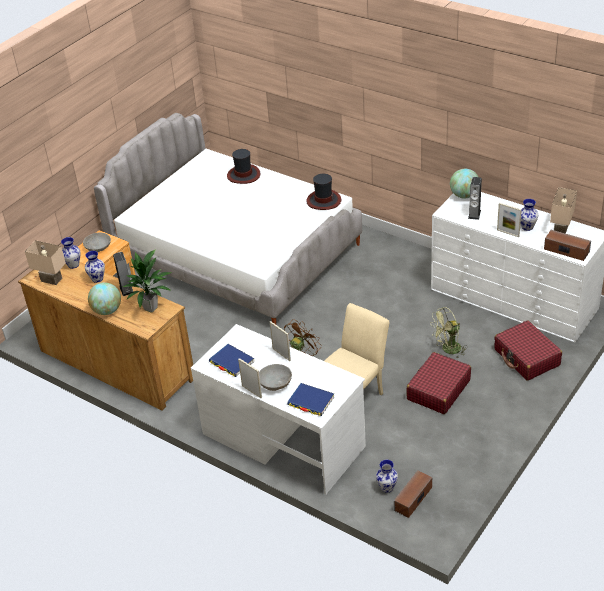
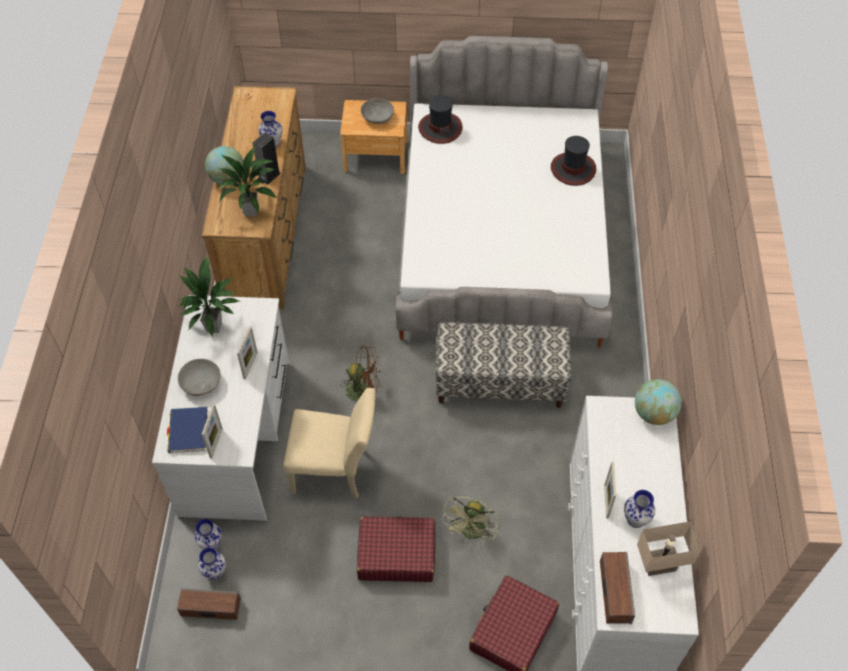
camera: 55 degrees right, 15 degrees up
beige table lamp [25,240,66,285] -> none
vase [61,237,81,269] -> vase moved to [195,519,222,550]
blue book [209,344,254,377] -> potted plant [178,256,239,337]
picture frame [238,358,262,398] -> picture frame moved to [202,404,223,458]
hat [306,174,341,210] -> hat moved to [418,95,463,144]
green fan [430,307,468,359] -> green fan turned 105 degrees counterclockwise [442,497,500,544]
speaker [468,177,482,220] -> none
none -> bench [435,322,571,408]

